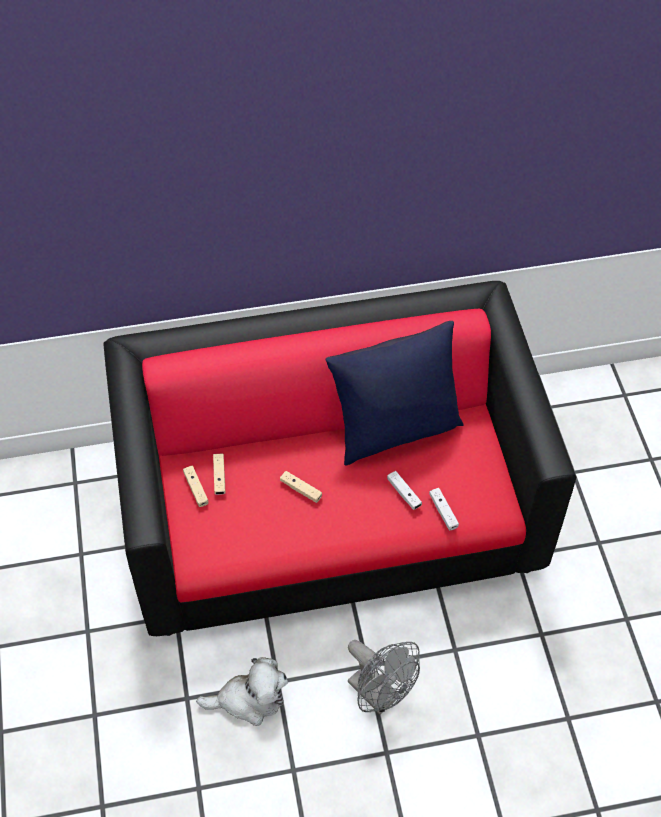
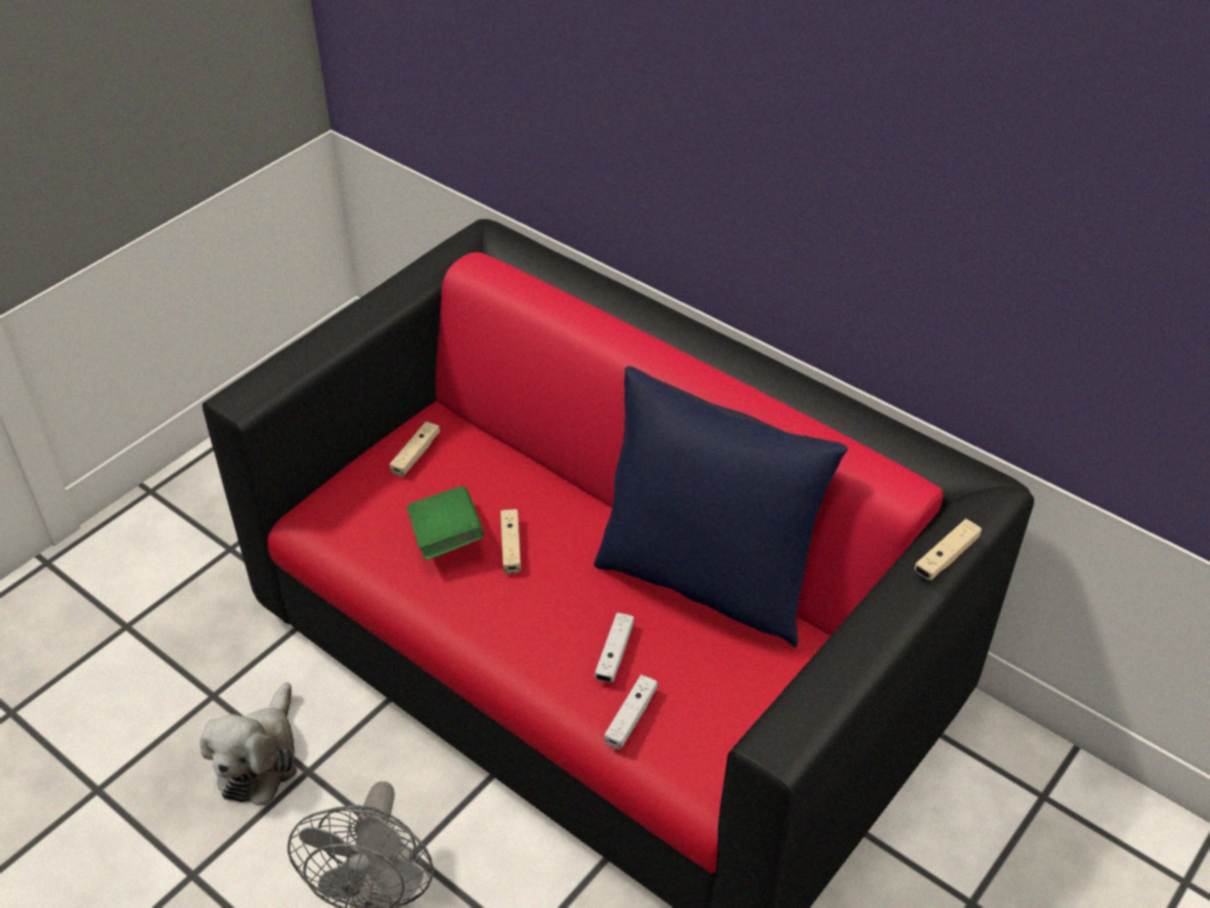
camera: 50 degrees right, 10 degrees down
plush toy [196,657,288,726] -> plush toy turned 60 degrees clockwise [200,682,297,805]
beige game controller [213,454,225,495] -> beige game controller moved to [914,519,982,580]
none -> green book [407,486,484,560]

